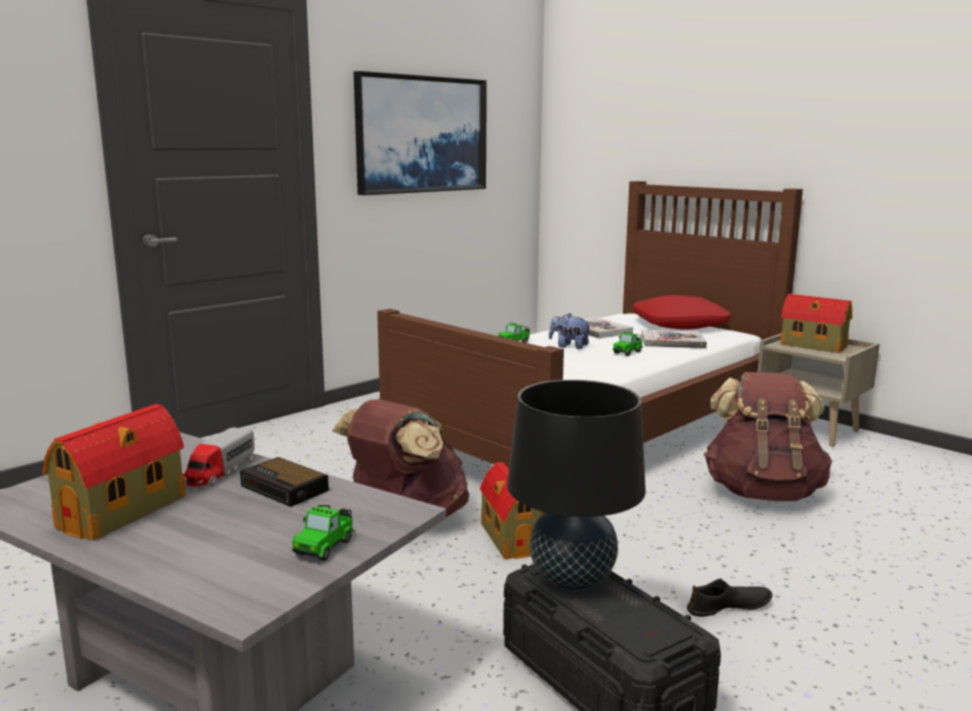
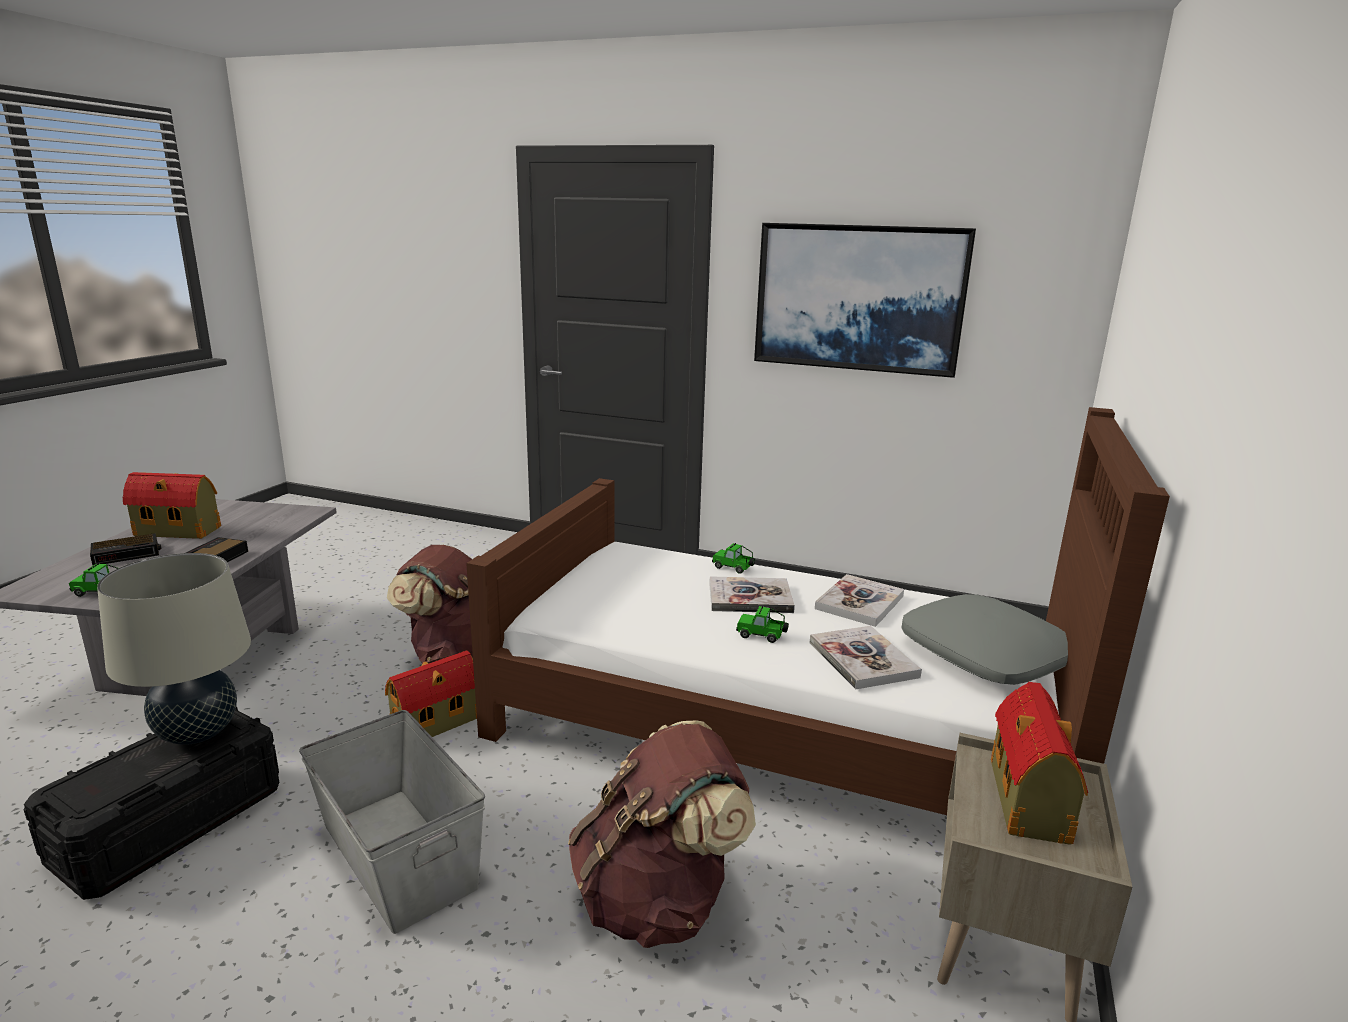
camera: 65 degrees right, 5 degrees up
toy truck [184,428,255,487] -> none
black table lamp [507,380,646,590] -> beige table lamp [97,553,251,745]
plush toy [549,313,592,349] -> book [709,576,795,613]
red pillow [633,295,731,330] -> grey pillow [902,594,1068,685]
black shoe [687,579,772,617] -> none
none -> alarm clock [90,533,162,565]
none -> grey storage box [299,710,485,934]

